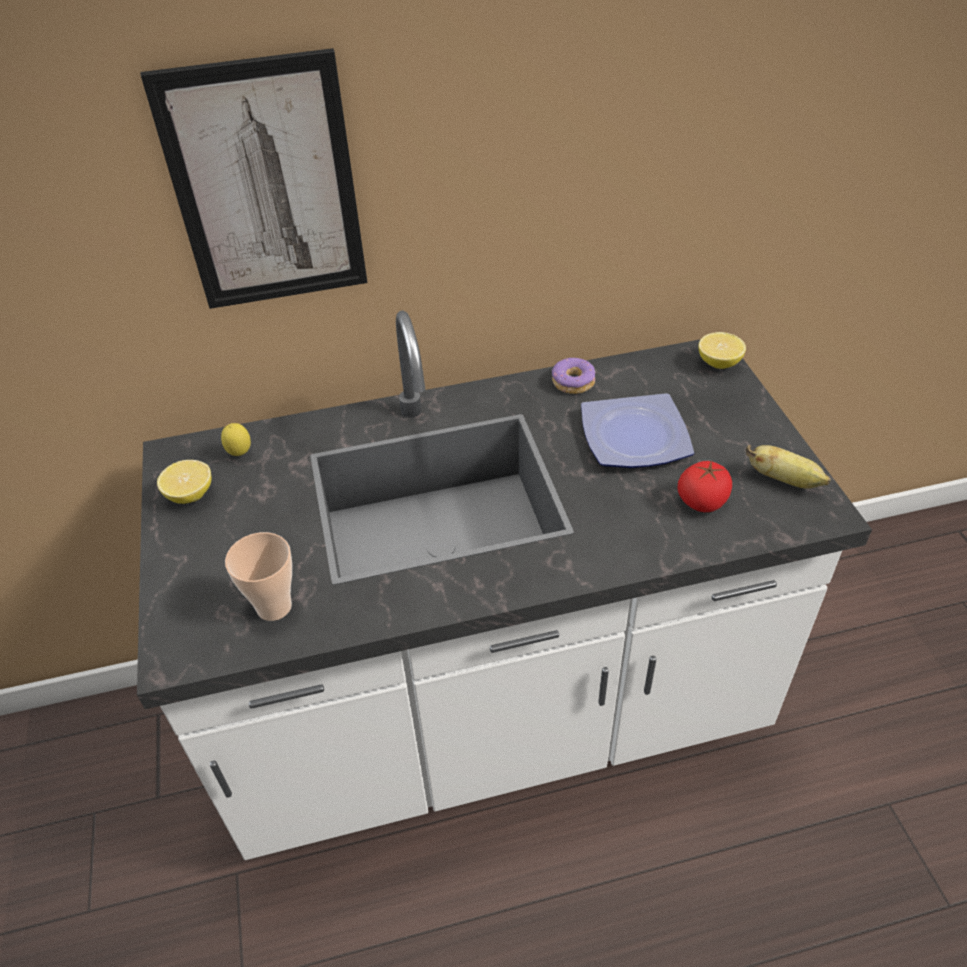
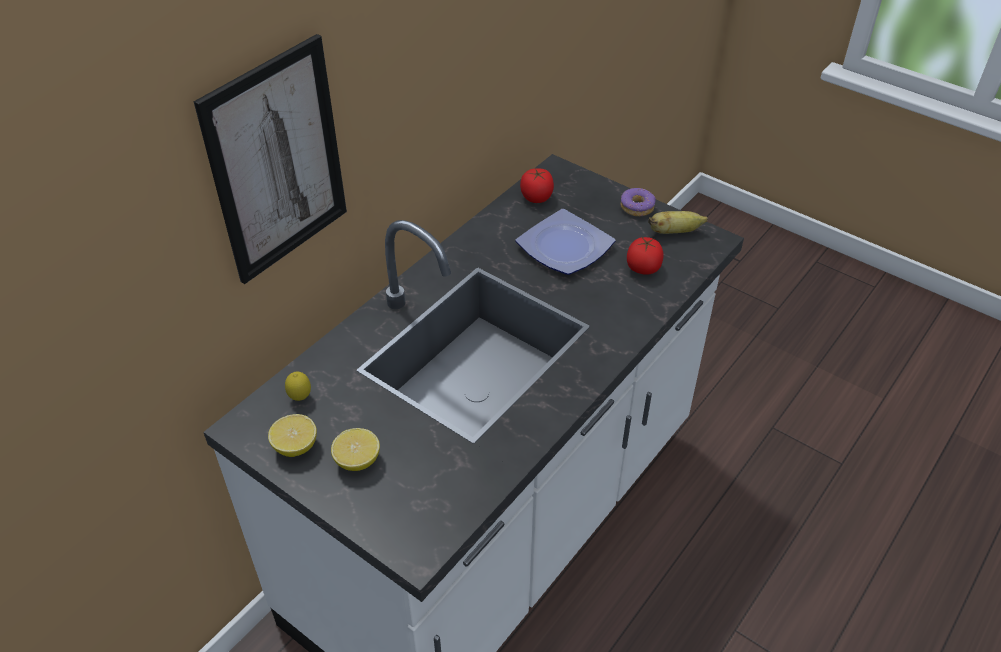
camera: 40 degrees left, 0 degrees up
cup [225,532,292,621] -> none
donut [552,357,596,394] -> donut moved to [621,188,656,216]
lemon [699,332,746,369] -> lemon moved to [331,428,380,471]
none -> tomato [520,168,554,203]

